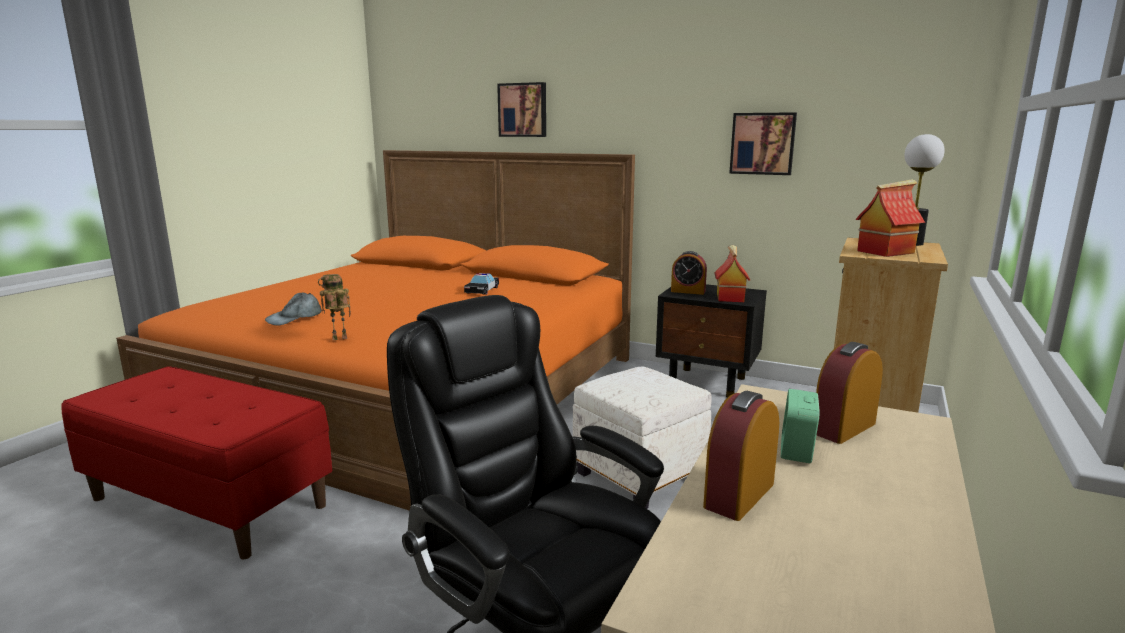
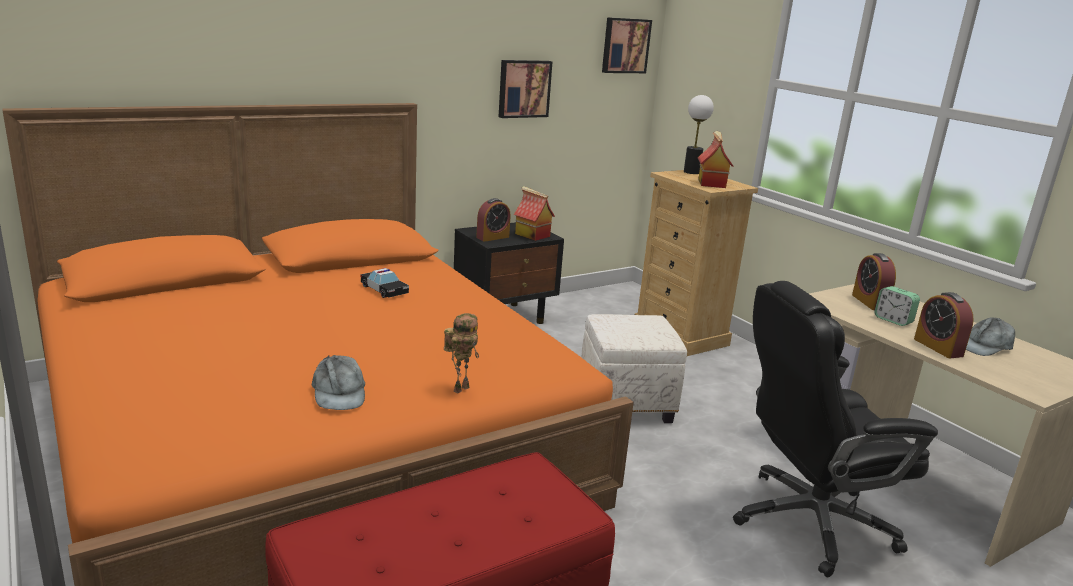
camera: 60 degrees left, 5 degrees up
toy robot [318,274,351,340] -> toy robot turned 150 degrees counterclockwise [444,313,479,393]
picture [497,82,546,137] -> picture moved to [602,17,652,73]
none -> grey cap [966,318,1015,356]

